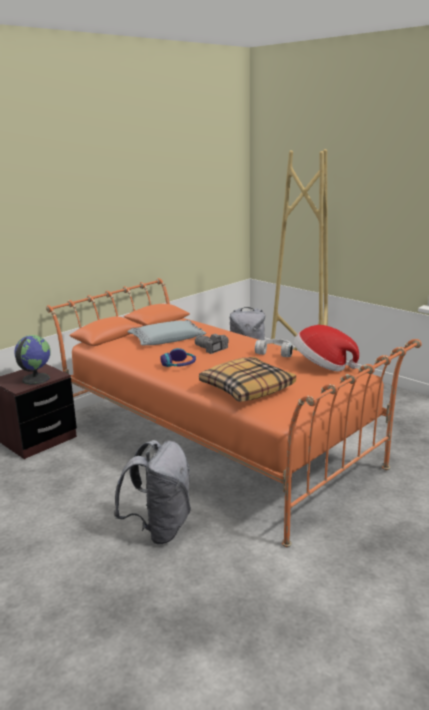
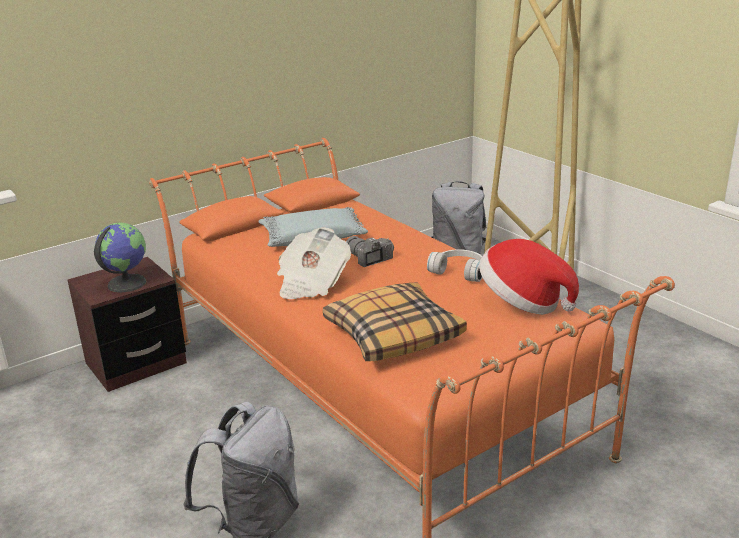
camera: 10 degrees right, 5 degrees up
headphones [160,348,196,367] -> newspaper [277,227,351,299]

